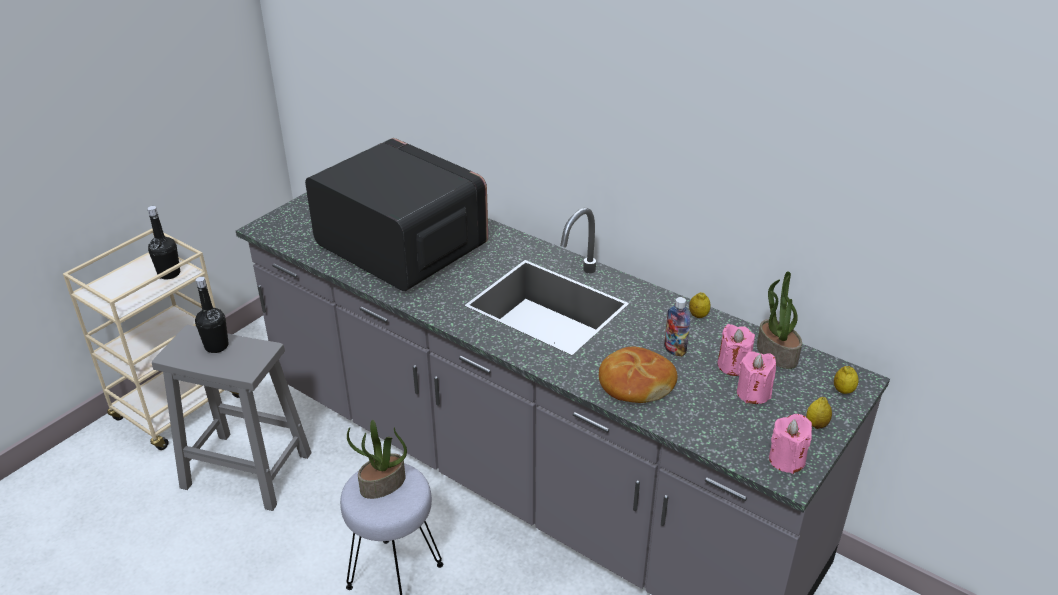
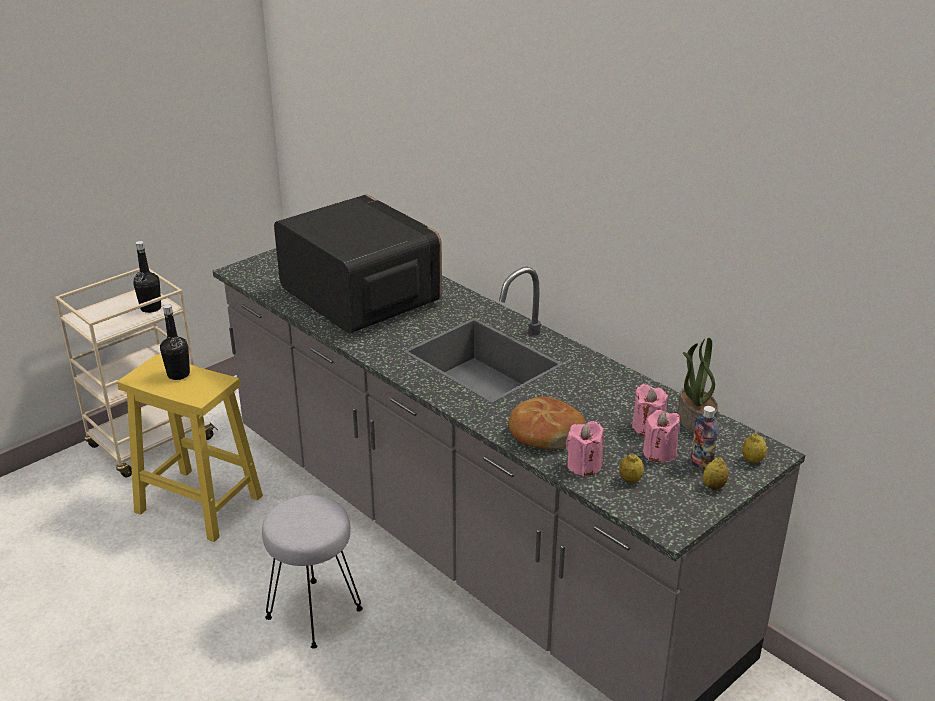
camera: 10 degrees right, 5 degrees down
grey stool [152,325,312,511] -> yellow stool [117,354,263,542]
potted plant [347,420,407,499] -> none
bottle [664,297,690,357] -> bottle moved to [690,406,718,470]
lemon [689,292,710,318] -> lemon moved to [619,453,644,483]
pink candle [769,414,812,474] -> pink candle moved to [566,421,604,477]

